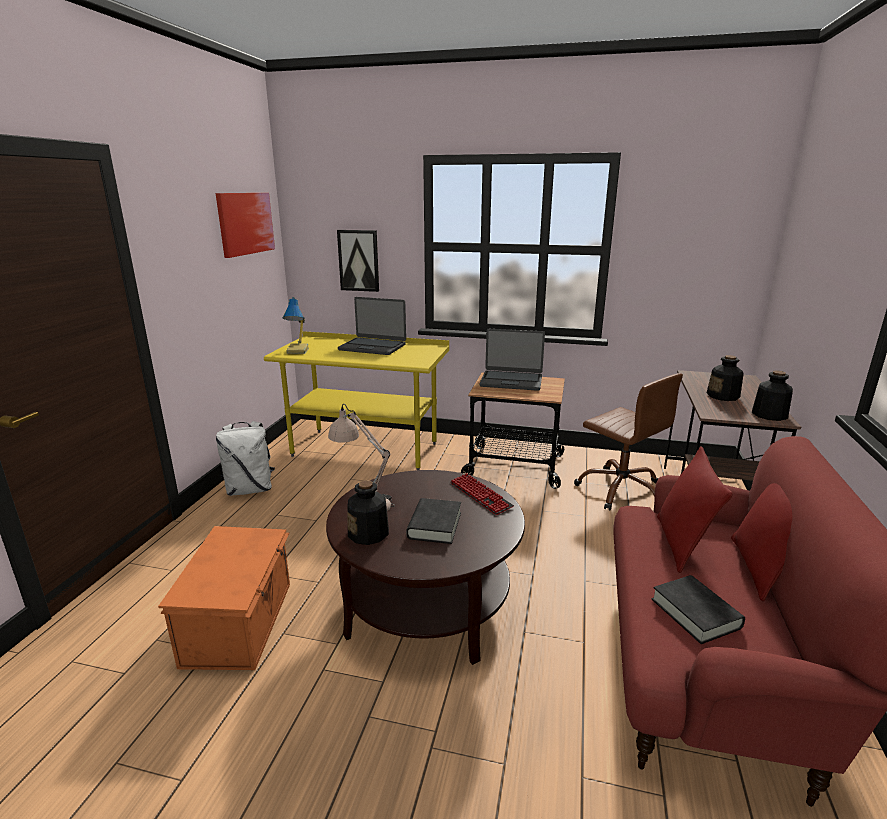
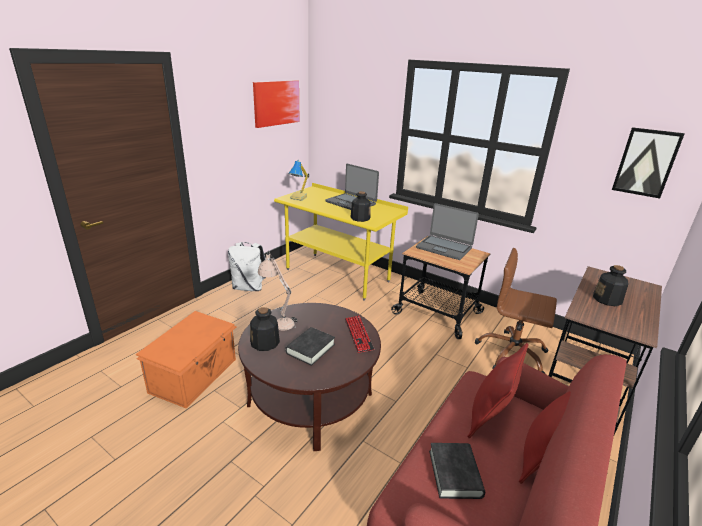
camera: 20 degrees right, 5 degrees up
picture [337,230,379,292] -> picture moved to [612,127,685,198]
brown office chair [574,373,683,510] -> brown office chair turned 135 degrees clockwise [475,248,557,374]
bottle [752,370,793,421] -> bottle moved to [350,191,371,222]

